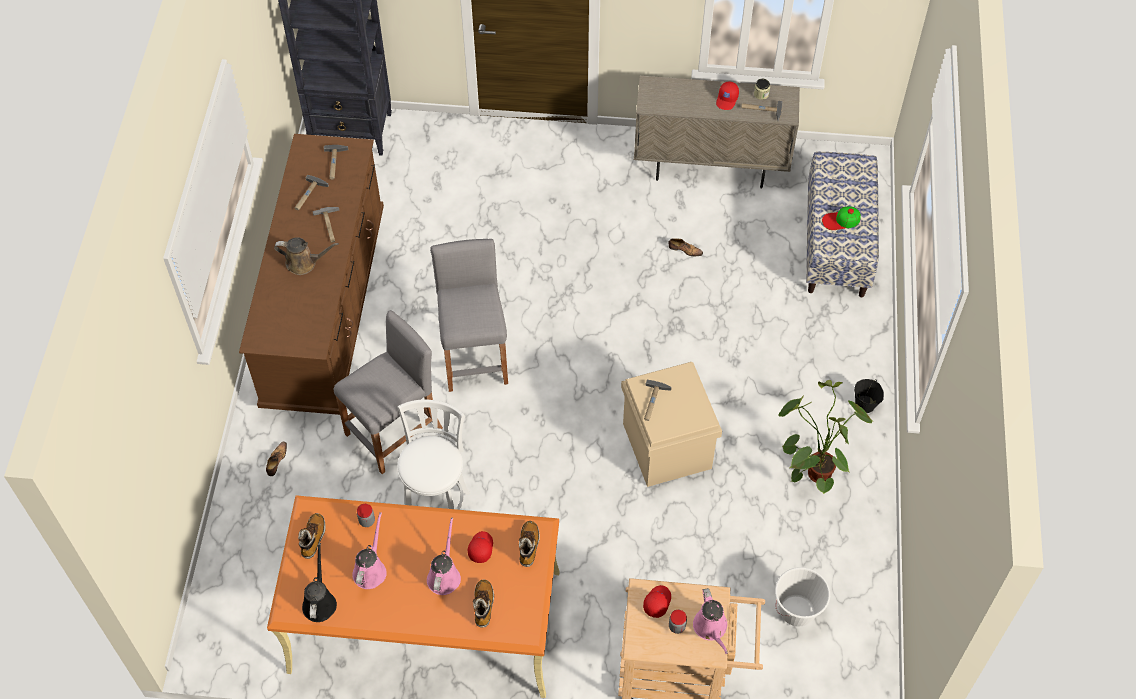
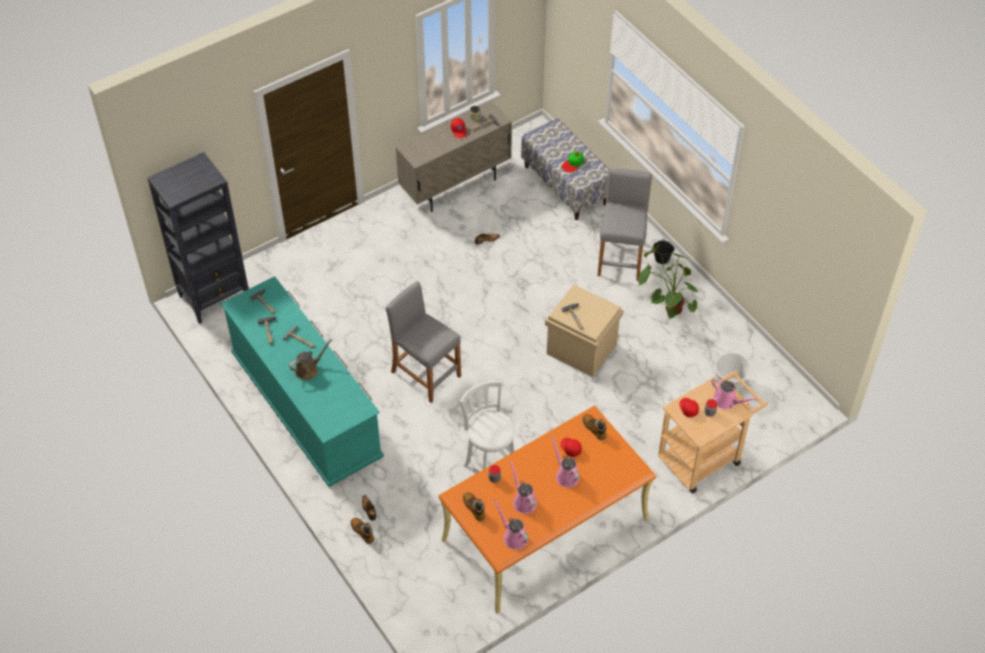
camera: 40 degrees left, 5 degrees down
brown dresser [239,134,384,415] -> turquoise dresser [220,276,384,487]
black watering can [302,543,337,622] -> pink watering can [494,499,529,550]
grey stool [333,310,443,474] -> grey stool moved to [597,169,652,281]
boot [473,579,494,628] -> boot moved to [350,518,374,544]

